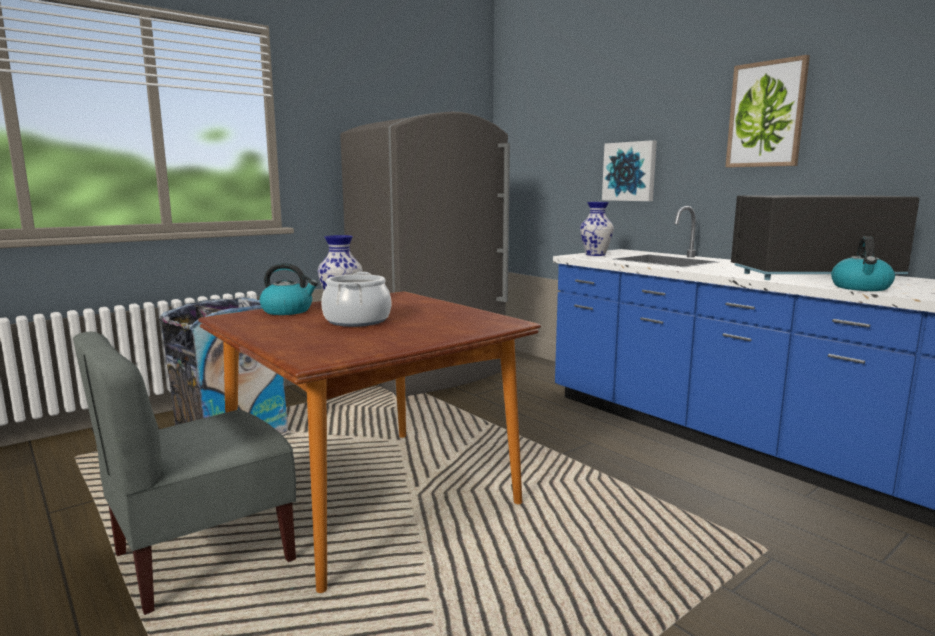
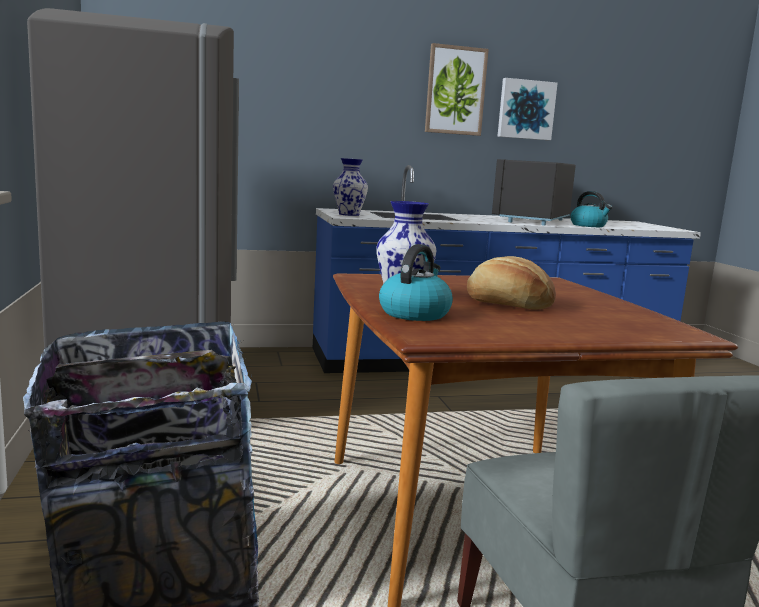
camera: 65 degrees left, 0 degrees up
cooking pot [321,272,391,327] -> bread [467,256,556,310]
picture [602,140,657,201] -> picture moved to [497,78,558,140]

